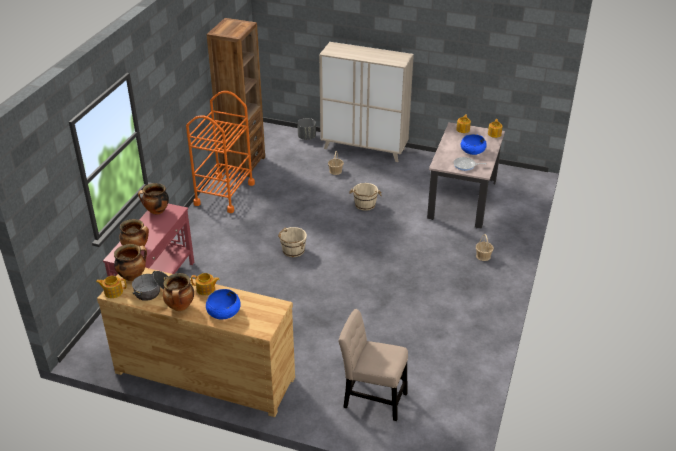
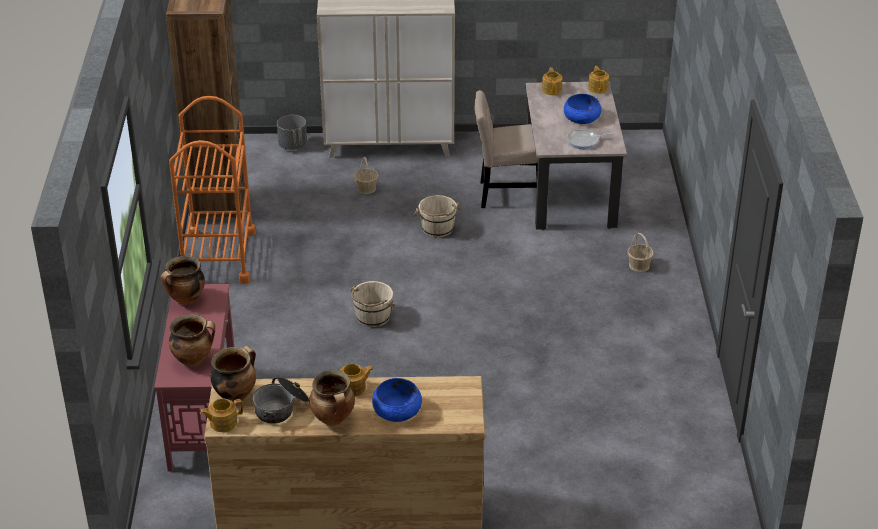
camera: 20 degrees left, 0 degrees up
beige chair [338,309,408,421] -> beige chair moved to [474,90,538,208]

